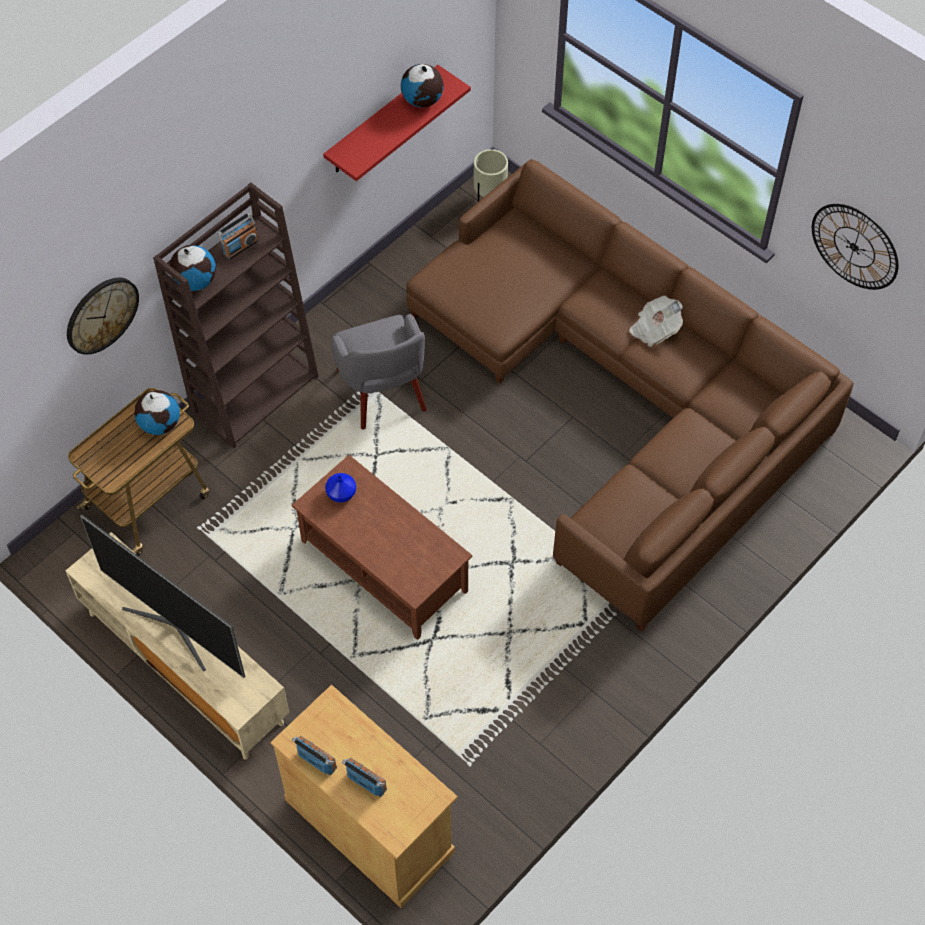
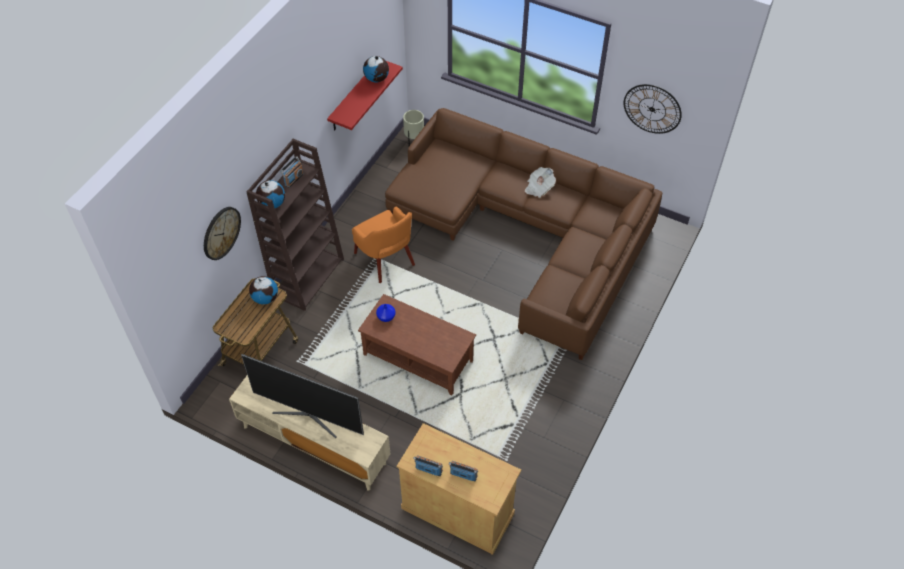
camera: 15 degrees left, 5 degrees down
grey armchair [332,314,427,430] -> orange armchair [352,207,415,283]

